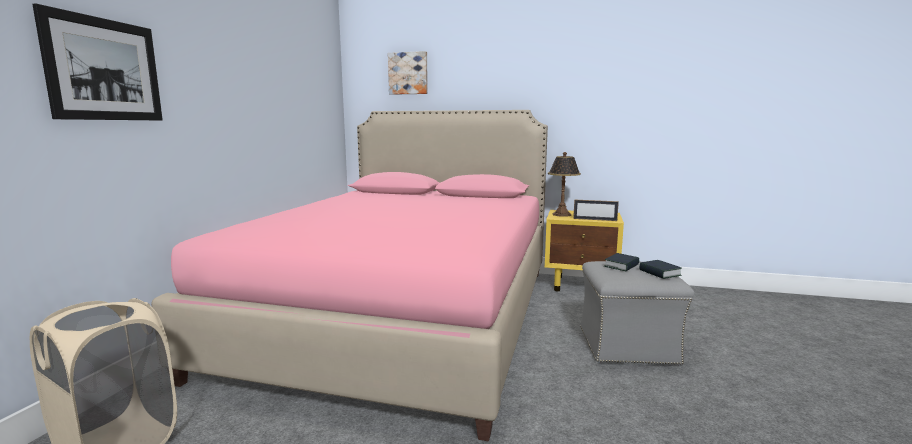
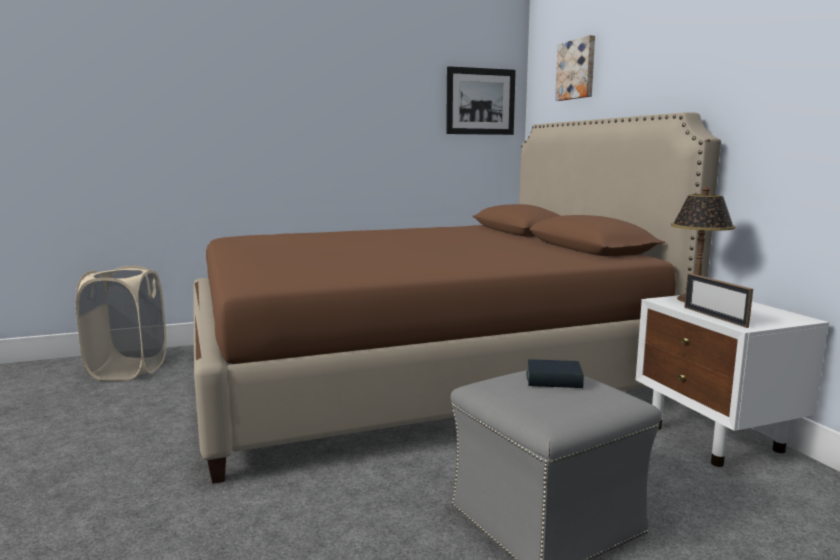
camera: 55 degrees right, 0 degrees up
picture [32,3,163,120] -> picture moved to [446,66,516,135]
pink bed [151,110,548,442] -> brown bed [193,112,721,484]
yellow nightstand [545,210,624,291] -> white nightstand [636,295,829,467]
book [639,260,682,279] -> none

